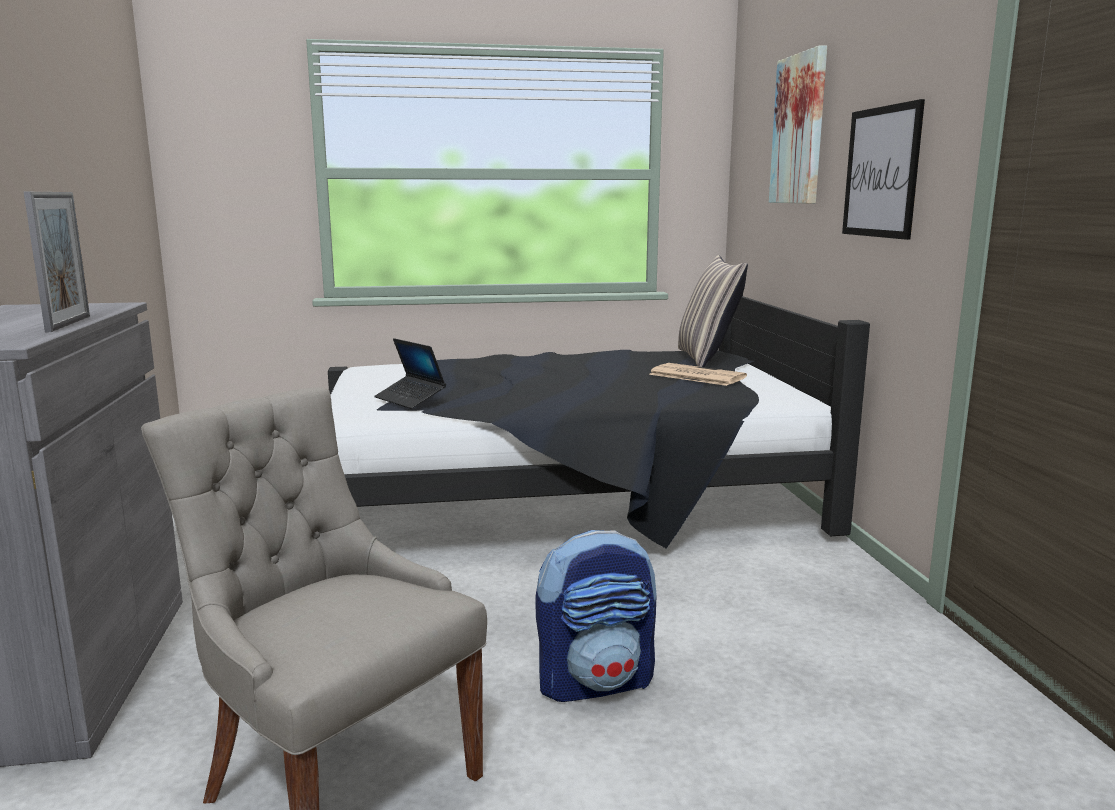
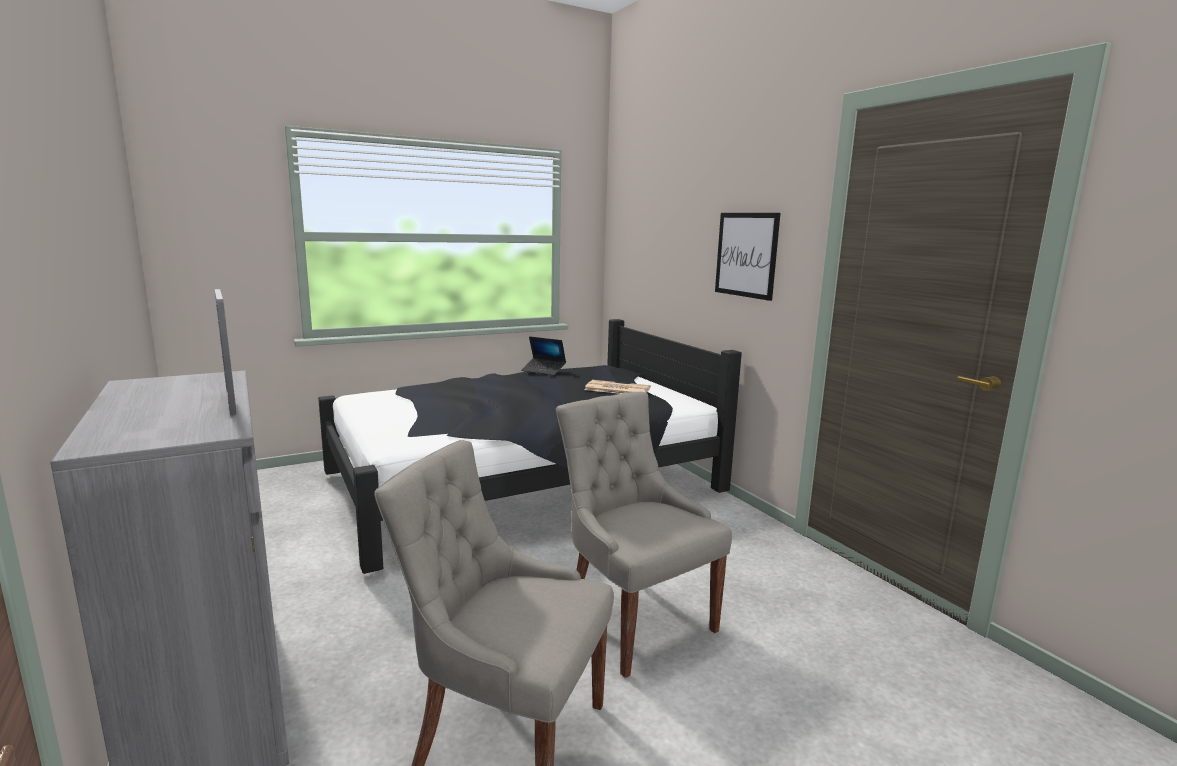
camera: 20 degrees left, 0 degrees up
laptop [374,338,446,409] -> laptop moved to [521,336,566,376]
backpack [536,530,657,702] -> grey chair [556,392,732,678]
pillow [678,255,748,367] -> none
picture [769,45,827,204] -> none

